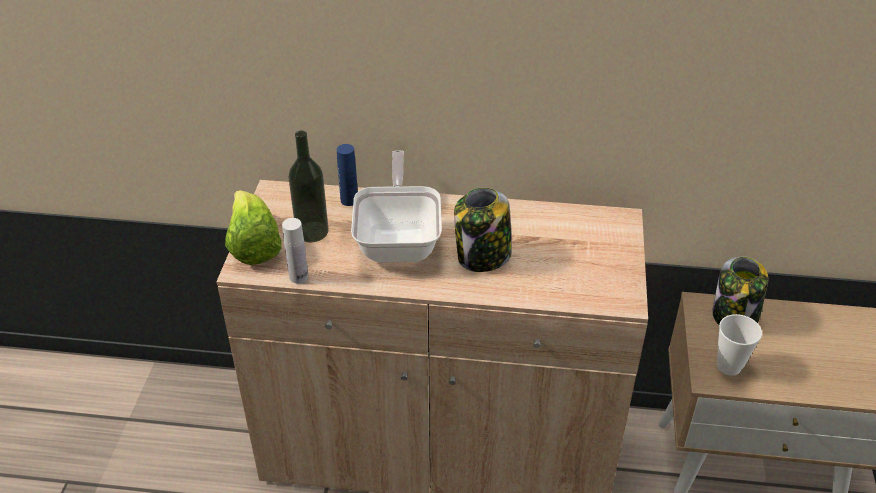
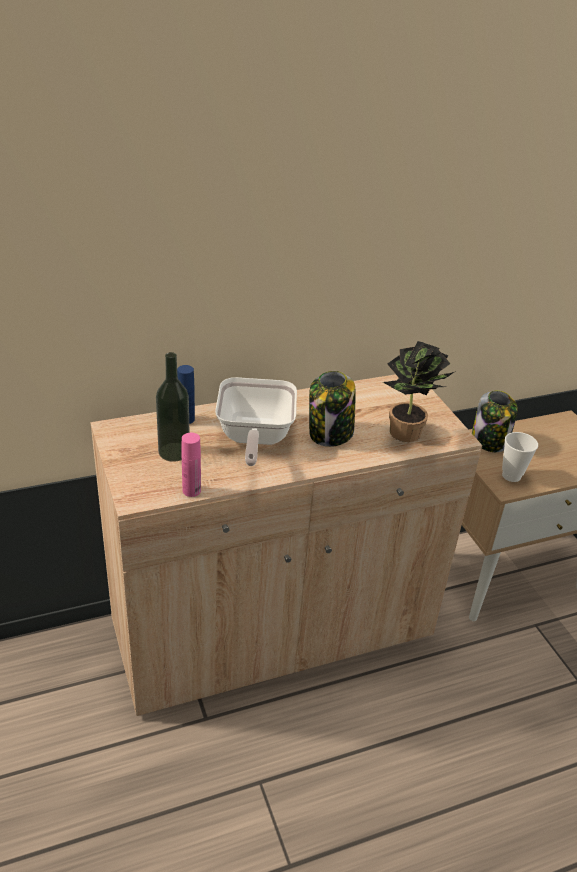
camera: 30 degrees left, 5 degrees down
lettuce [225,190,282,265] -> none
white bottle [282,218,308,283] -> pink bottle [182,433,201,497]
frying pan [351,150,442,262] -> frying pan turned 150 degrees counterclockwise [215,377,297,466]
none -> potted plant [383,341,456,442]

